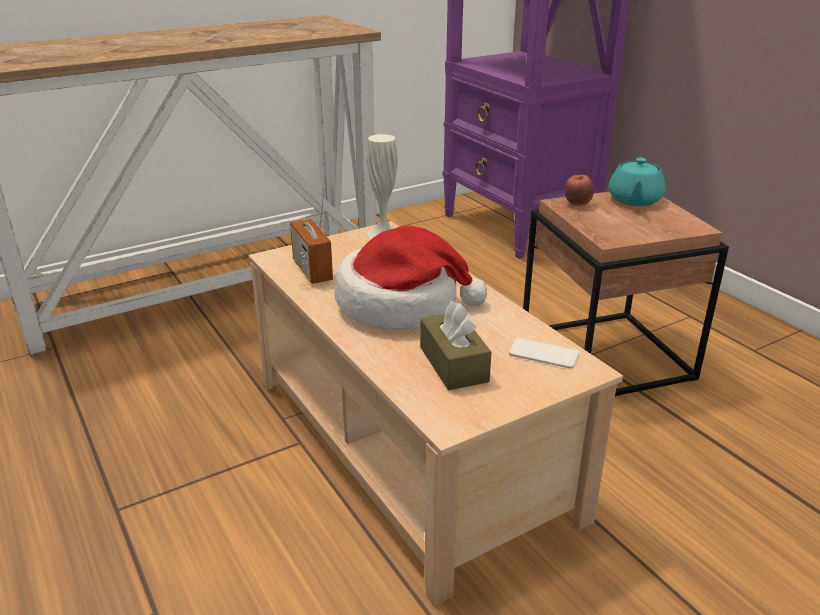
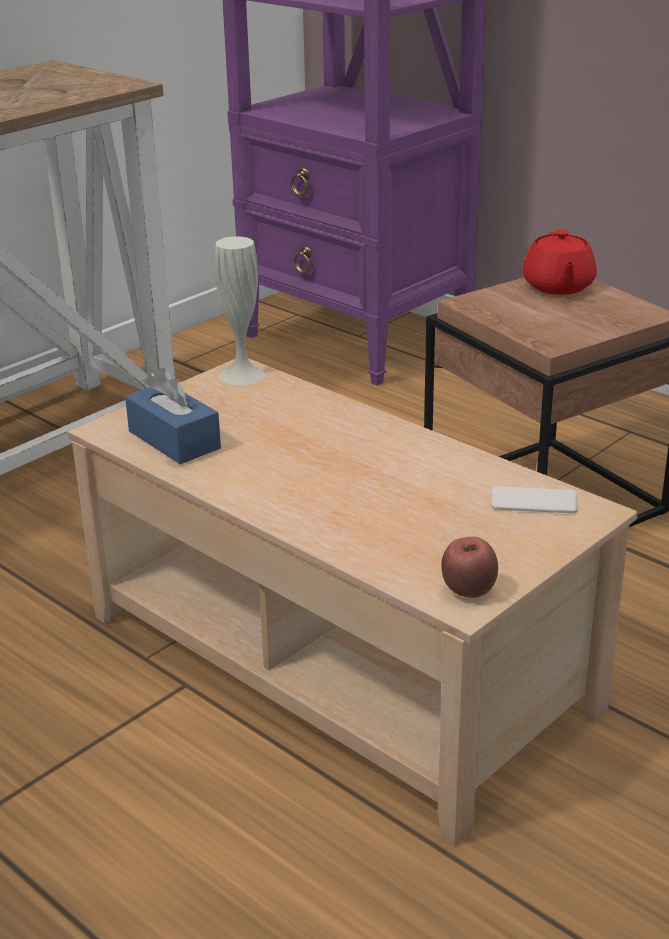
camera: 15 degrees left, 0 degrees up
radio [290,187,333,284] -> blue tissue box [125,368,221,464]
hat [335,226,487,330] -> none
brown tissue box [420,301,491,390] -> none
apple [564,175,594,206] -> apple moved to [441,536,498,598]
turquoise teapot [609,157,666,206] -> red teapot [522,229,597,295]

